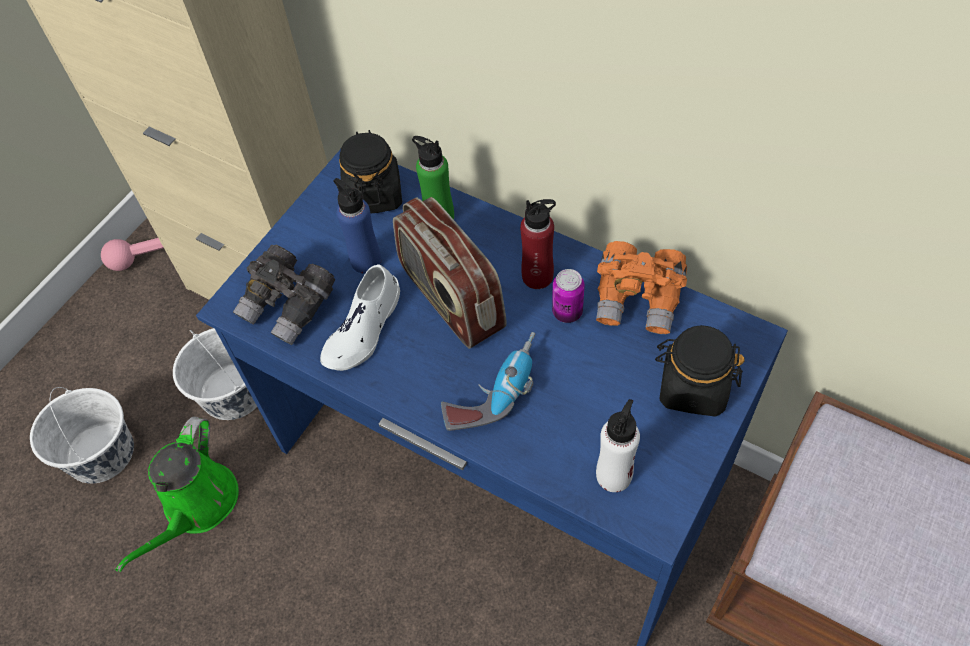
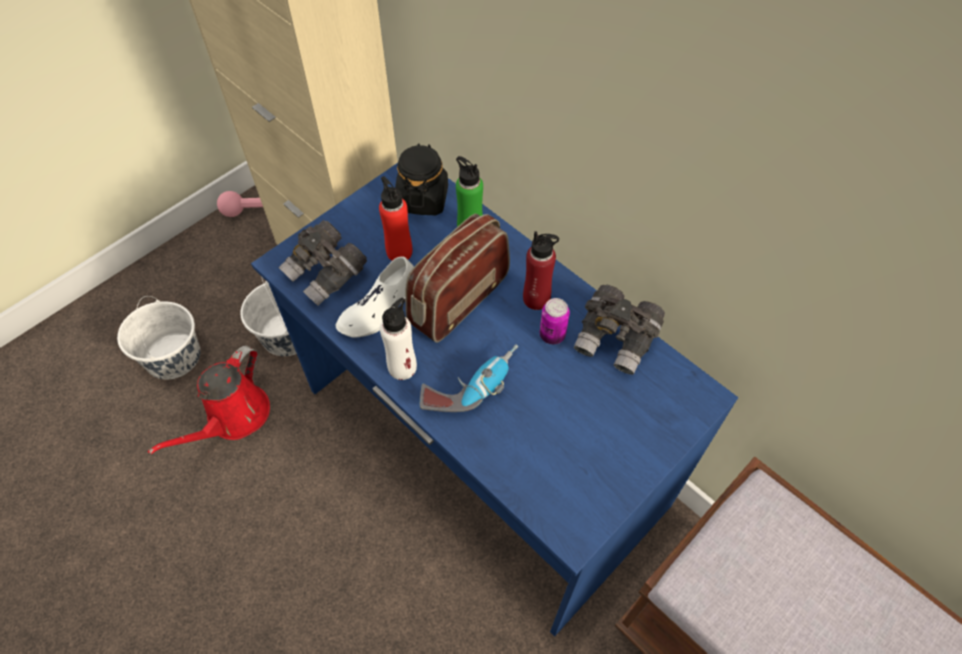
camera: 10 degrees right, 0 degrees up
green watering can [115,416,239,572] -> red watering can [148,346,270,454]
blue bottle [333,178,381,274] -> red bottle [379,176,412,261]
radio [393,197,506,349] -> radio turned 60 degrees clockwise [406,214,510,343]
orange binoculars [596,241,687,334] -> grey binoculars [574,284,665,375]
white bottle [596,399,640,492] -> white bottle moved to [380,298,417,380]
black jar [655,325,745,417] -> none

